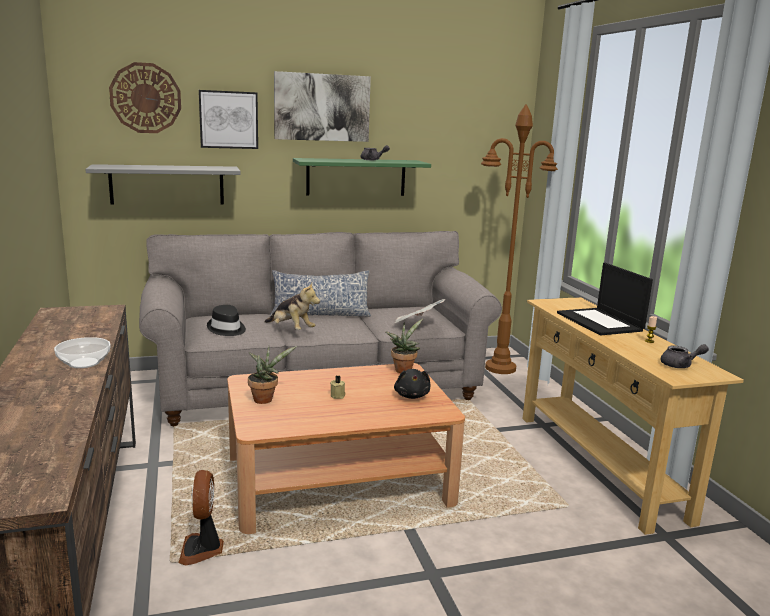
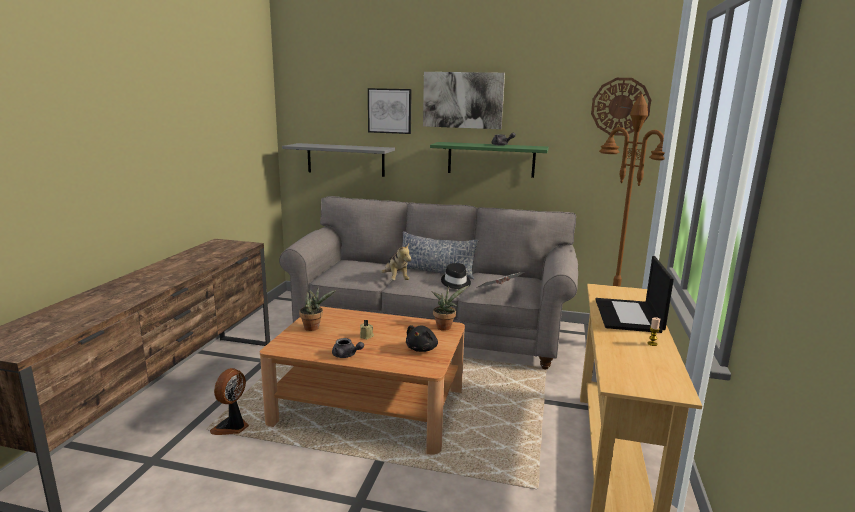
camera: 30 degrees right, 0 degrees up
bowl [54,337,111,368] -> none
wall clock [109,62,181,133] -> wall clock moved to [591,78,651,136]
black hat [207,305,246,336] -> black hat moved to [441,263,471,289]
grey teapot [660,344,709,368] -> grey teapot moved to [332,338,364,358]

